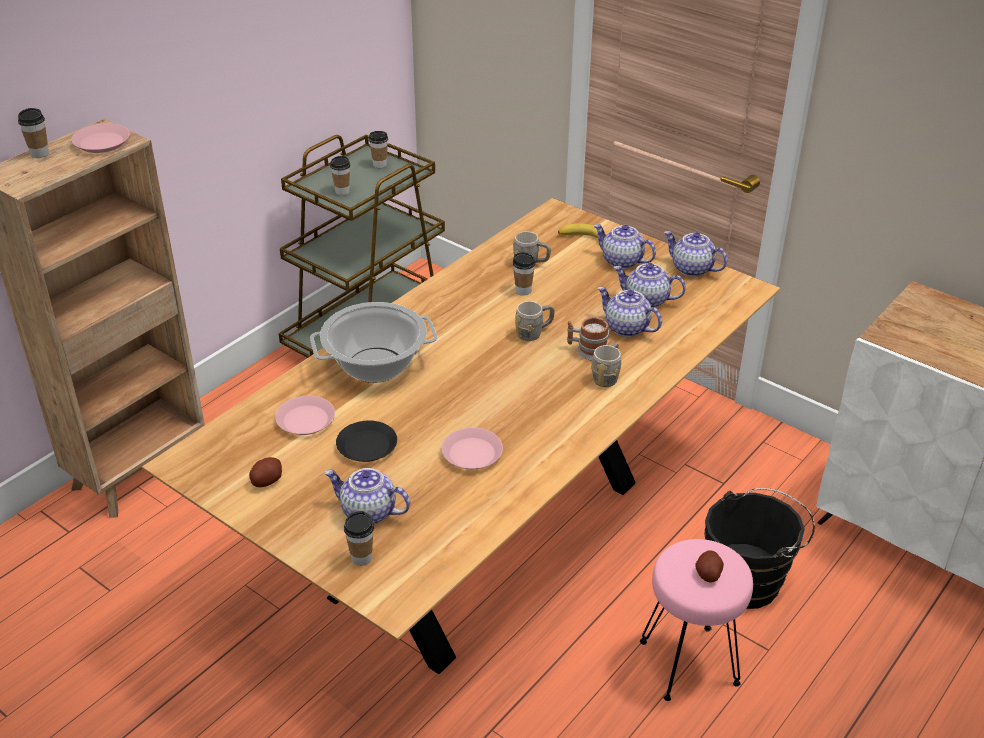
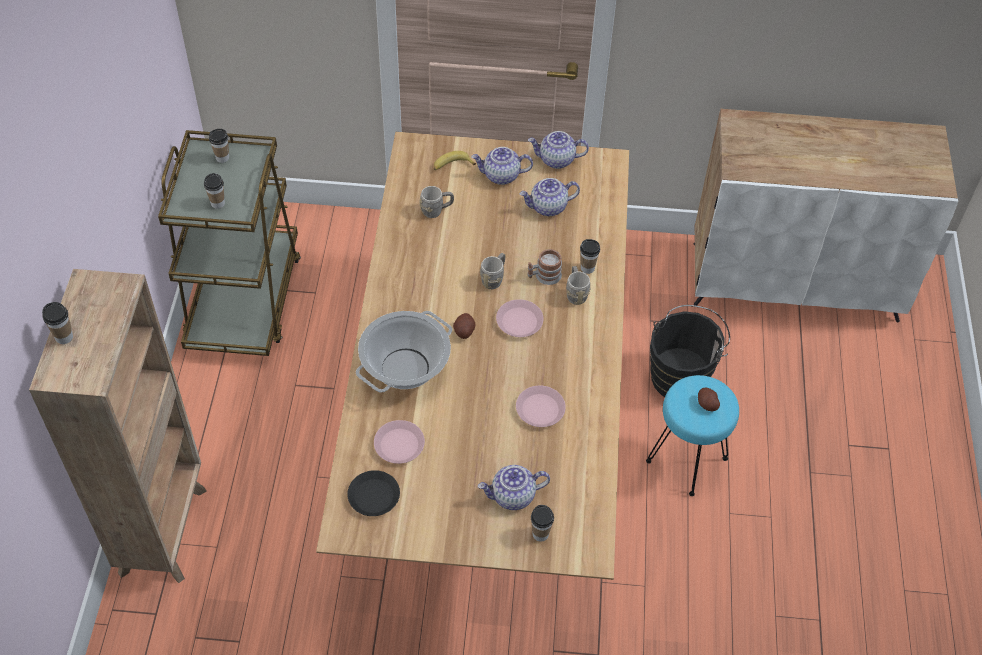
camera: 35 degrees left, 15 degrees up
pink plate [71,123,130,153] -> pink plate moved to [496,299,544,337]
potato [249,457,282,487] -> potato moved to [453,313,476,339]
black plate [336,421,397,462] -> black plate moved to [347,470,400,516]
cup [513,252,535,296] -> cup moved to [580,239,600,274]
teapot [598,287,662,337] -> none
pink stool [640,539,753,701] -> turquoise stool [646,375,739,496]

